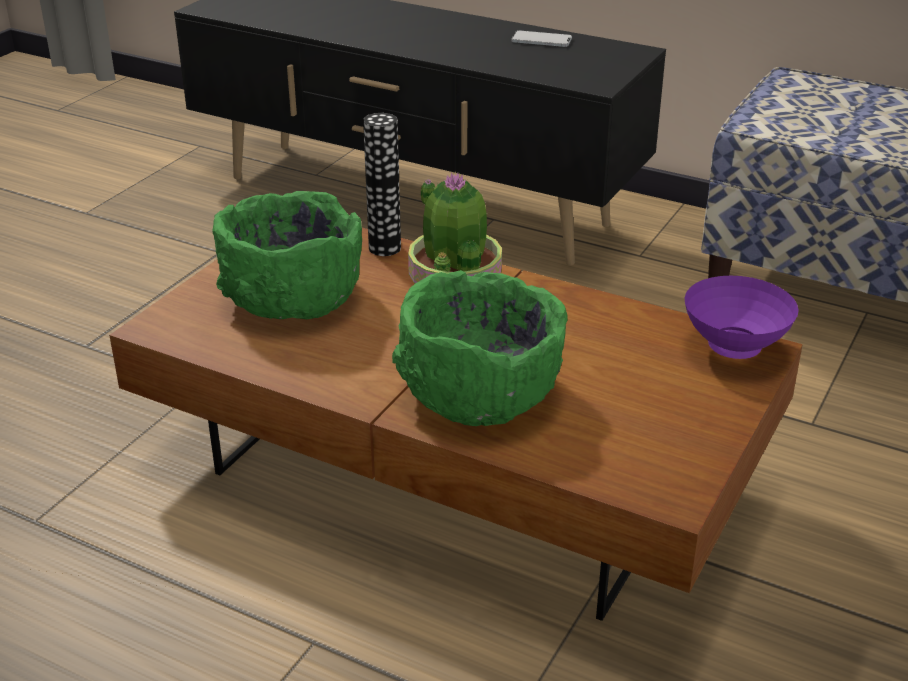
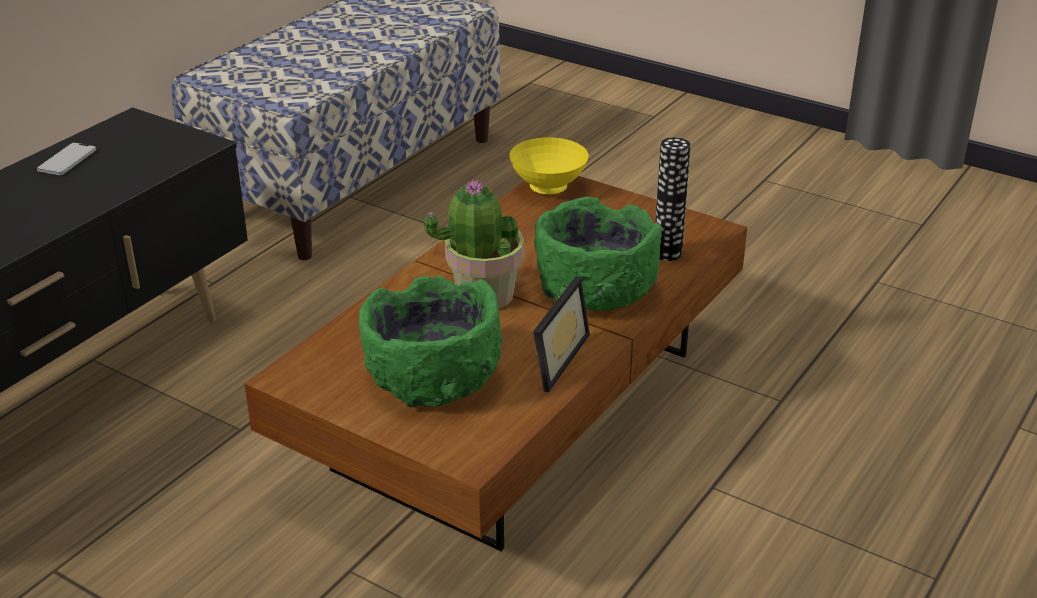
camera: 85 degrees left, 0 degrees up
vase [363,113,401,256] -> vase moved to [655,137,691,261]
purple bowl [685,276,799,359] -> yellow bowl [510,137,589,194]
none -> picture frame [533,276,590,392]

